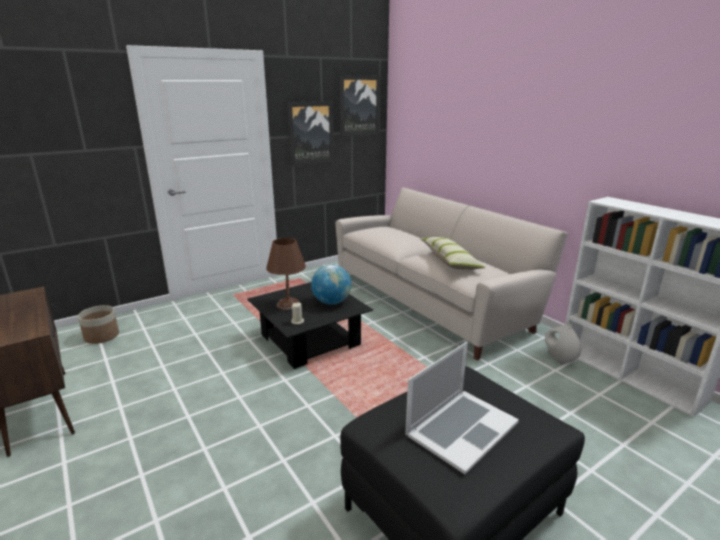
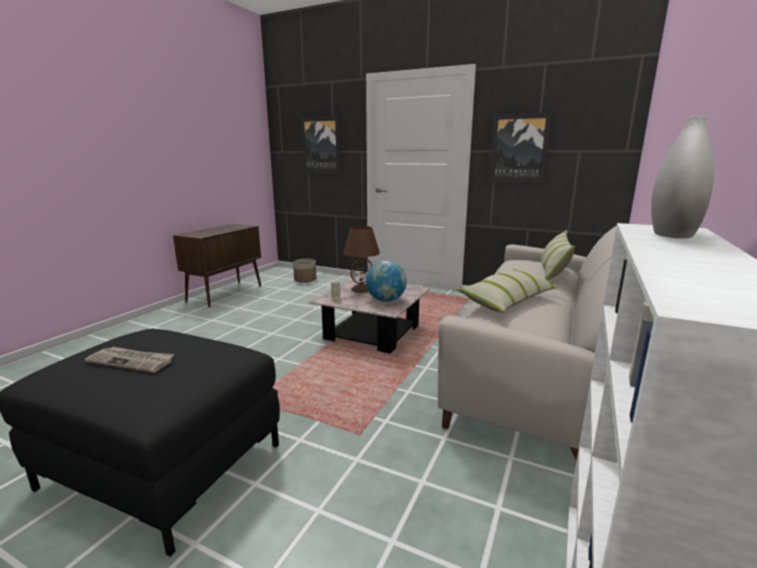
camera: 60 degrees right, 5 degrees down
black coffee table [247,282,373,369] -> pink coffee table [309,278,430,354]
picture [339,75,380,137] -> picture moved to [301,116,341,174]
laptop [405,342,519,474] -> newspaper [85,347,174,373]
white vase [545,322,581,363] -> white vase moved to [651,116,714,239]
none -> pillow [541,230,575,281]

